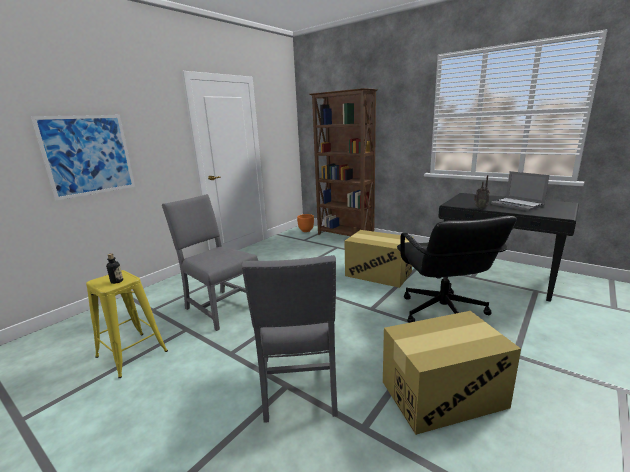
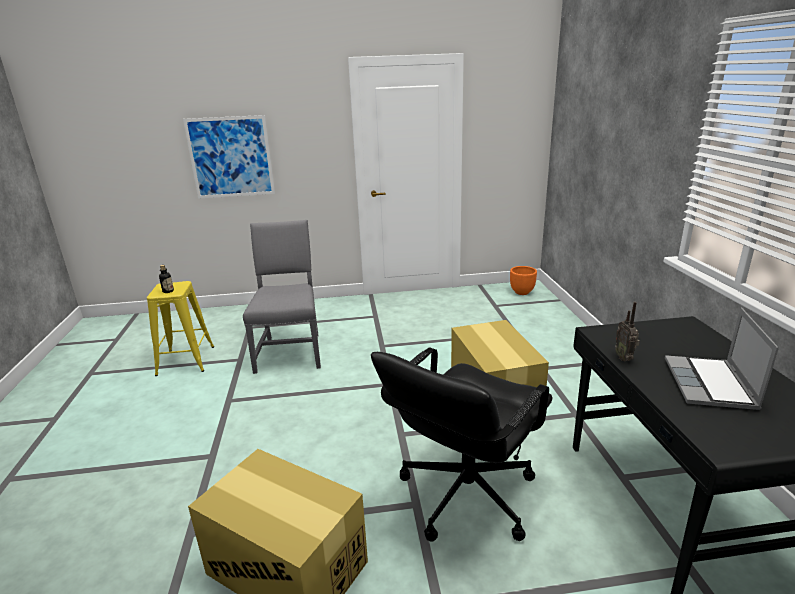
camera: 45 degrees right, 5 degrees up
grey chair [241,255,338,423] -> none
brown bookcase [310,88,378,236] -> none

